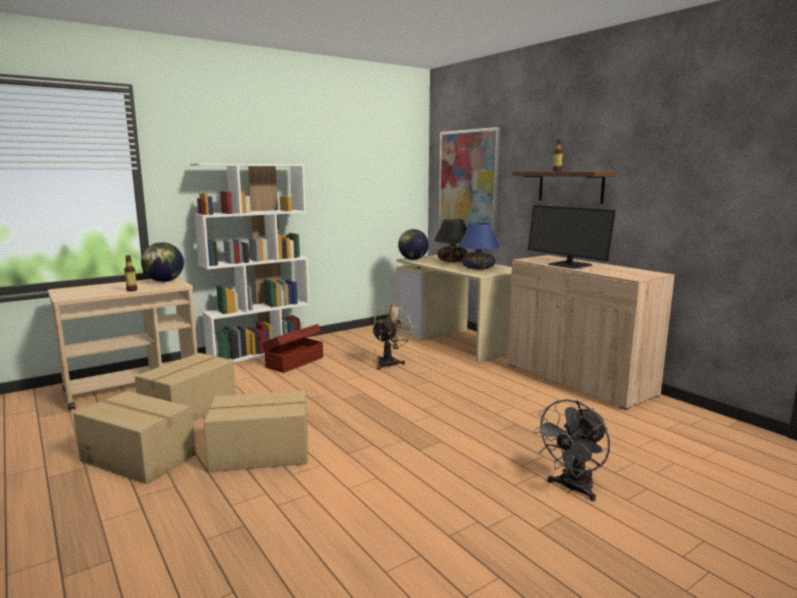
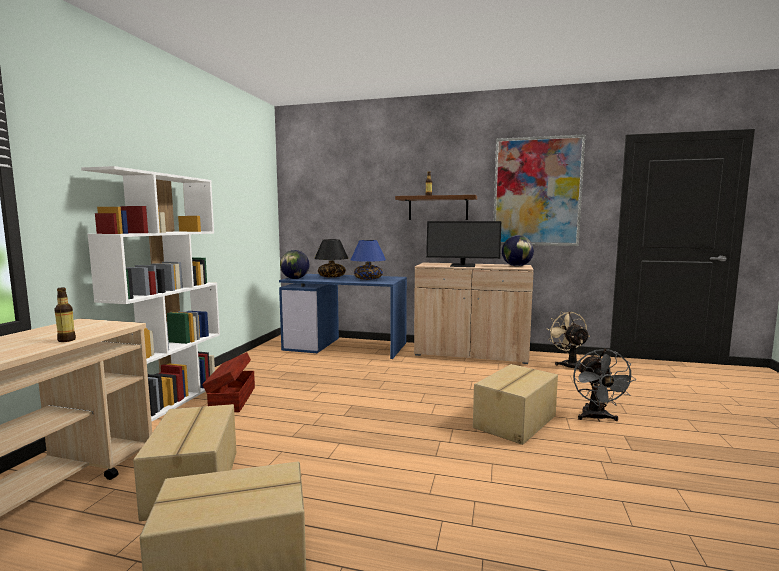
camera: 40 degrees left, 5 degrees down
globe [141,242,184,282] -> globe moved to [502,235,534,266]
cardboard box [204,391,308,472] -> cardboard box moved to [473,364,558,445]
beige fan [372,303,416,370] -> beige fan moved to [547,311,590,371]
beige desk [397,255,512,363] -> blue desk [279,274,407,359]
picture [439,127,500,237] -> picture moved to [494,134,585,246]

